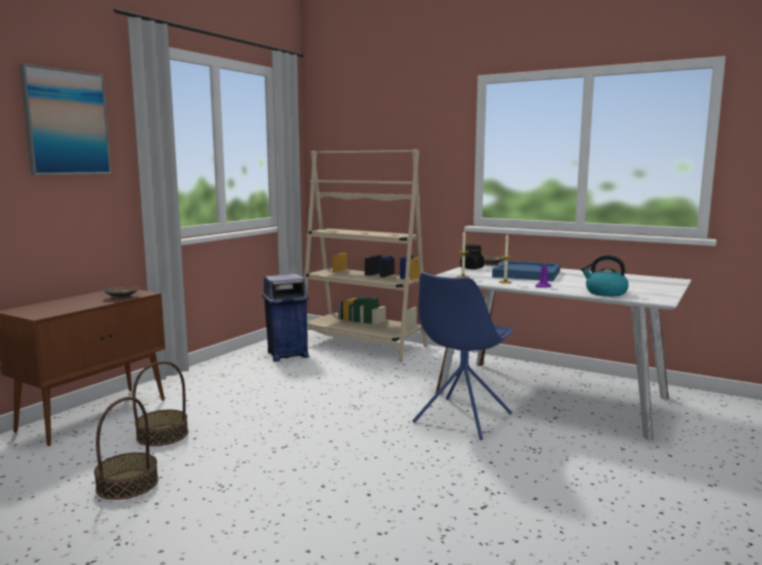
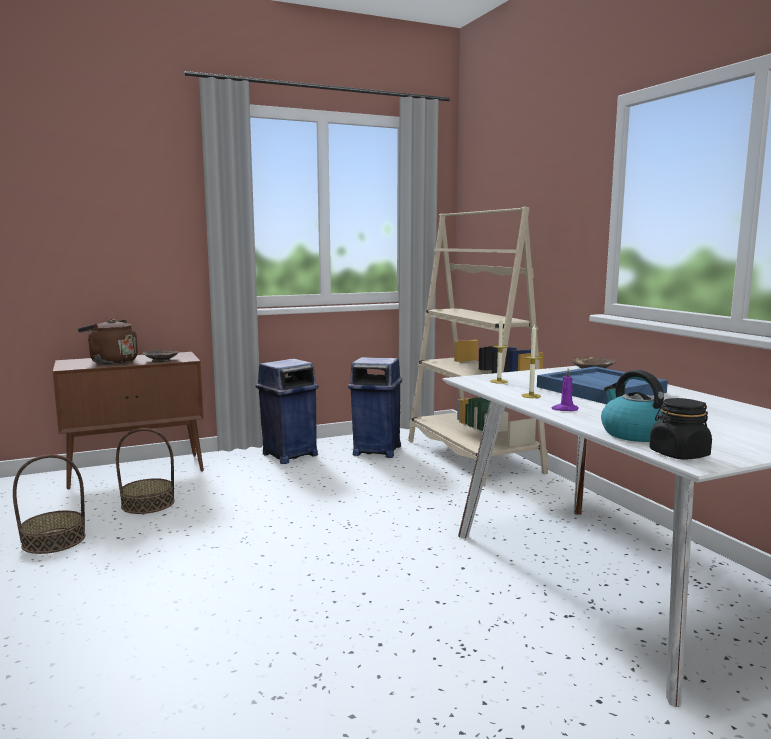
camera: 35 degrees right, 0 degrees up
picture [19,64,112,175] -> none
blue chair [412,272,513,440] -> none
black jar [460,244,484,269] -> black jar moved to [649,398,712,460]
none -> brown kettle [78,319,138,365]
none -> blue trash can [256,358,319,464]

